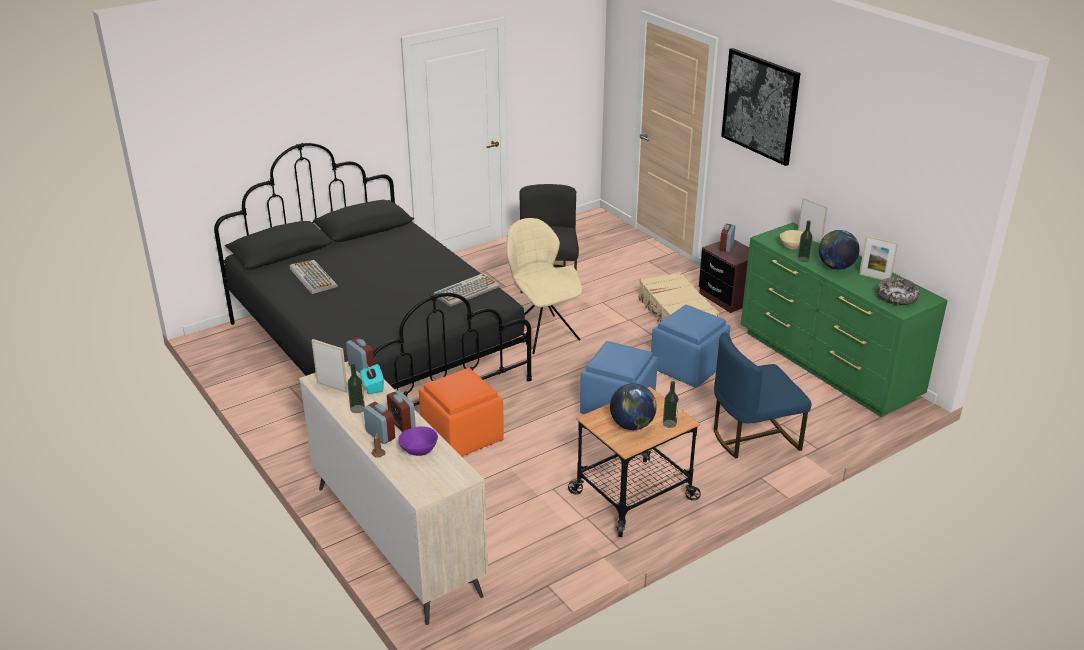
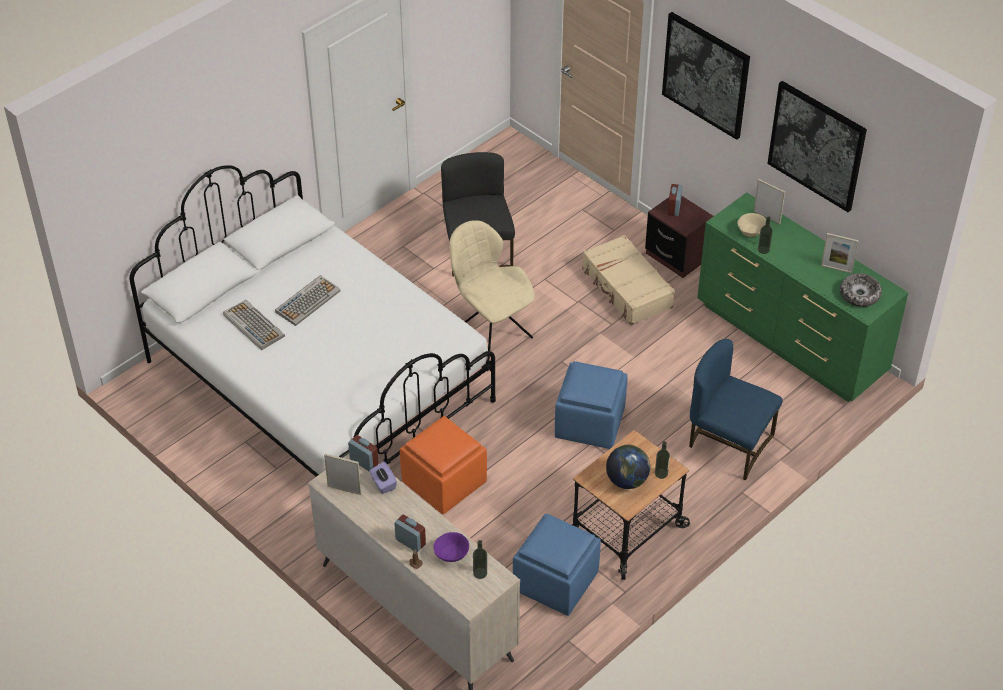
camera: 10 degrees left, 15 degrees up
black bed [214,143,532,406] -> white bed [129,165,496,477]
bottle [347,364,365,413] -> bottle moved to [473,540,487,579]
turquoise tissue box [361,364,384,394] -> purple tissue box [369,462,397,494]
alarm clock [387,390,416,432] -> none
keyboard [434,273,500,307] -> keyboard moved to [275,275,341,326]
blue ottoman [651,305,730,388] -> blue ottoman moved to [513,514,601,616]
blue chair [714,332,811,458] -> blue chair turned 60 degrees clockwise [689,339,783,481]
globe [819,230,860,270] -> none
none -> picture [767,81,867,212]

